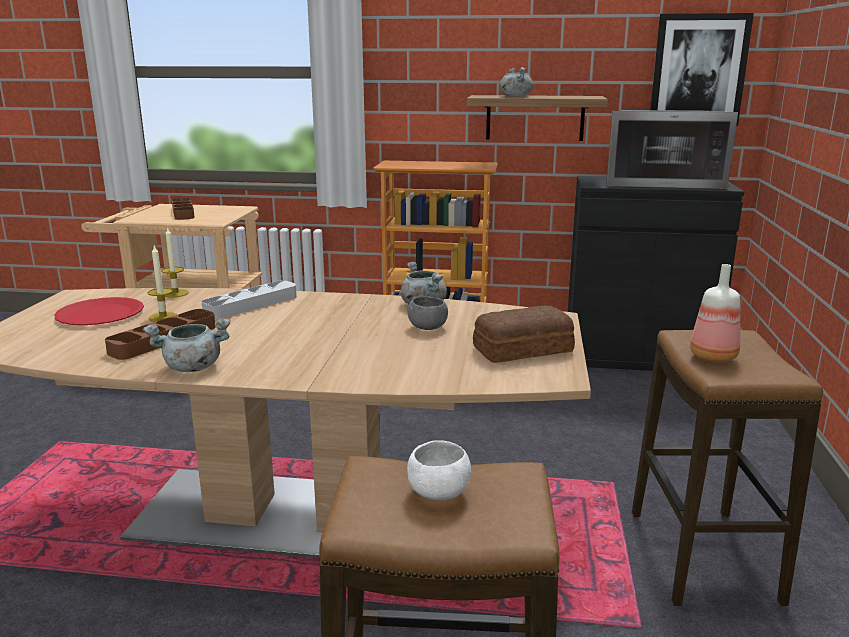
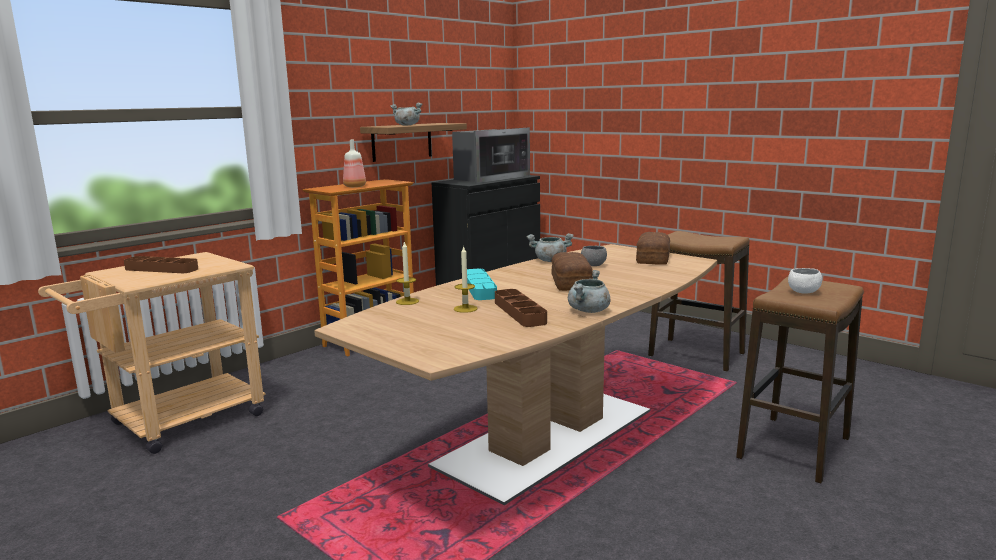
camera: 55 degrees left, 5 degrees down
red plate [54,297,144,325] -> none
grey tray [202,280,297,319] -> turquoise tray [467,269,497,300]
picture [650,13,754,126] -> none
bottle [690,264,740,362] -> bottle moved to [343,140,366,187]
none -> bread [552,252,593,291]

